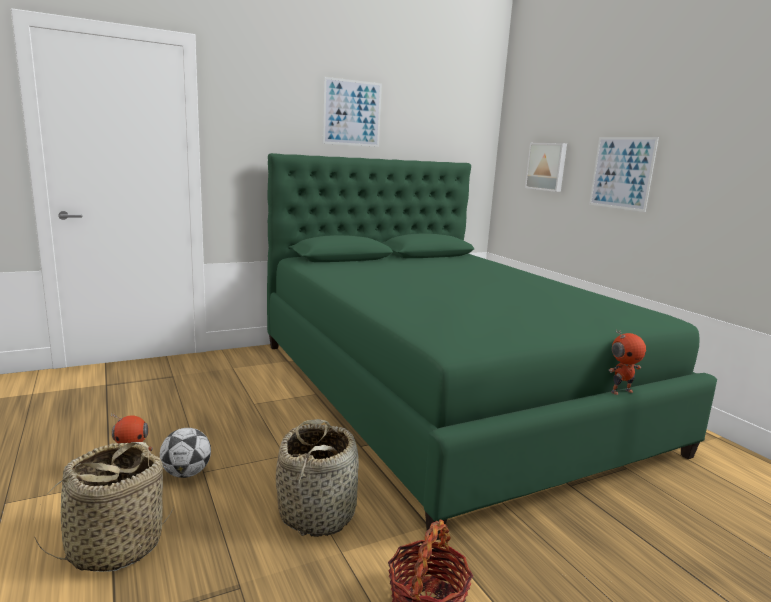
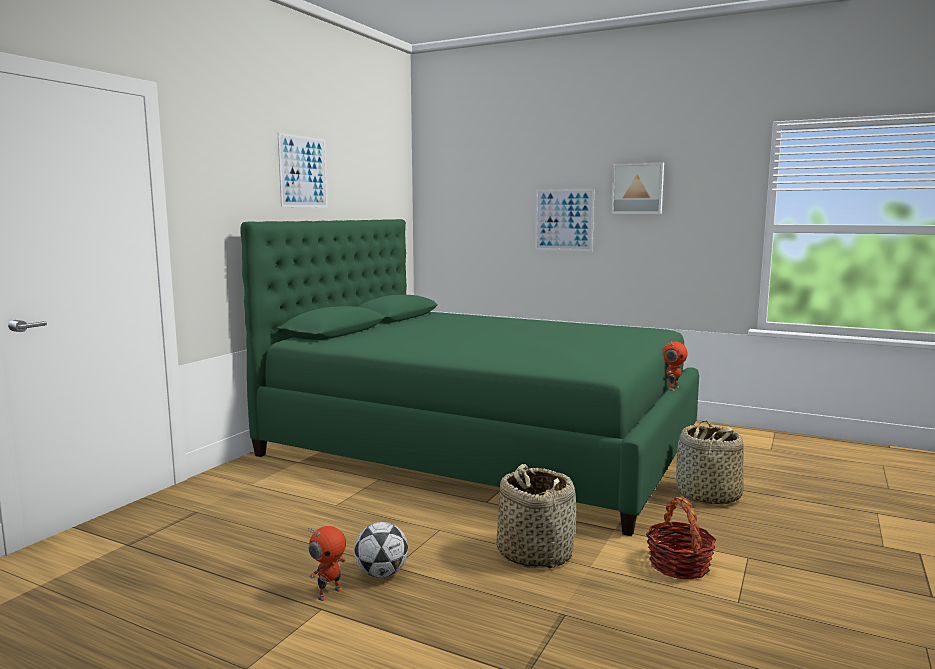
camera: 35 degrees left, 5 degrees down
basket [33,442,173,572] -> basket moved to [676,420,744,505]
picture [525,143,567,192] -> picture moved to [611,163,664,214]

